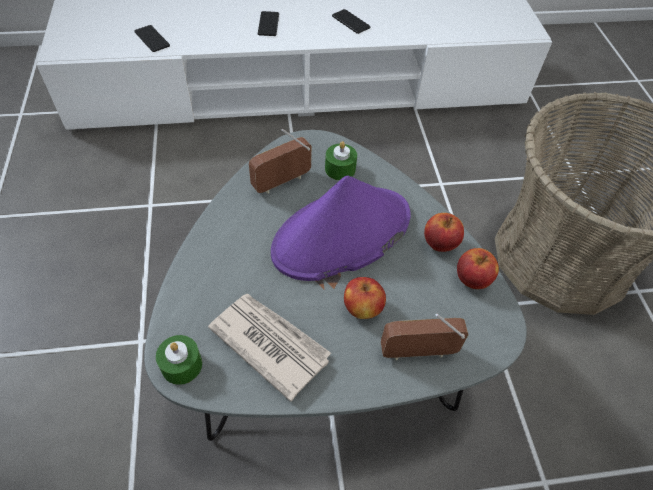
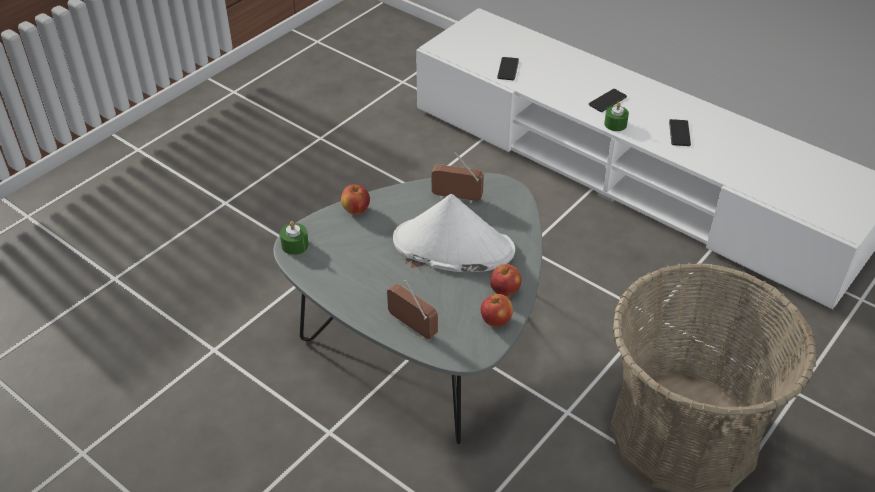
camera: 50 degrees right, 10 degrees down
newspaper [208,294,331,402] -> none
purple hat [271,176,410,281] -> white hat [393,194,515,272]
green candle [325,141,357,181] -> green candle moved to [604,102,629,131]
apple [344,277,386,319] -> apple moved to [341,184,370,215]

